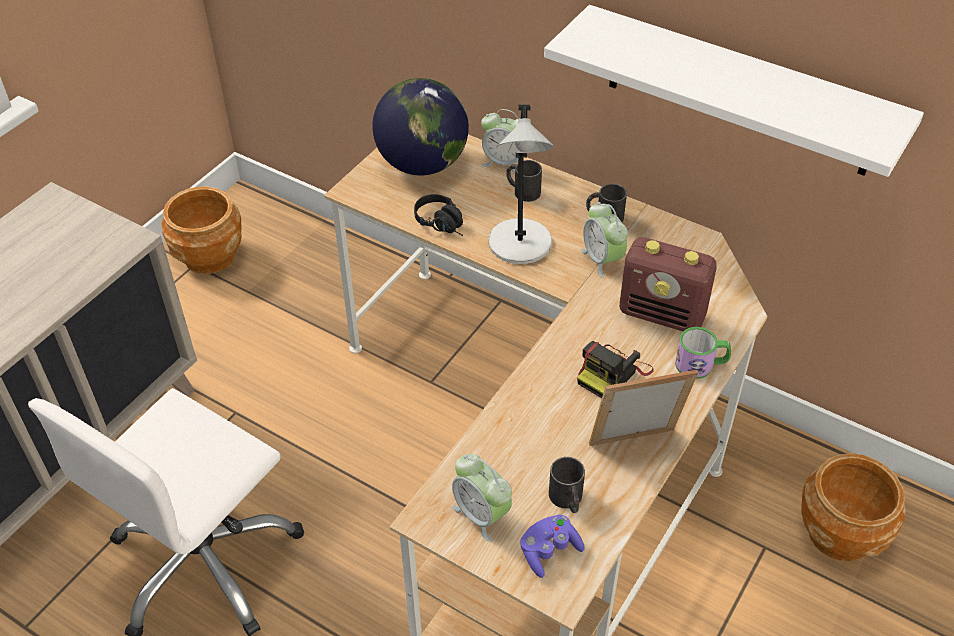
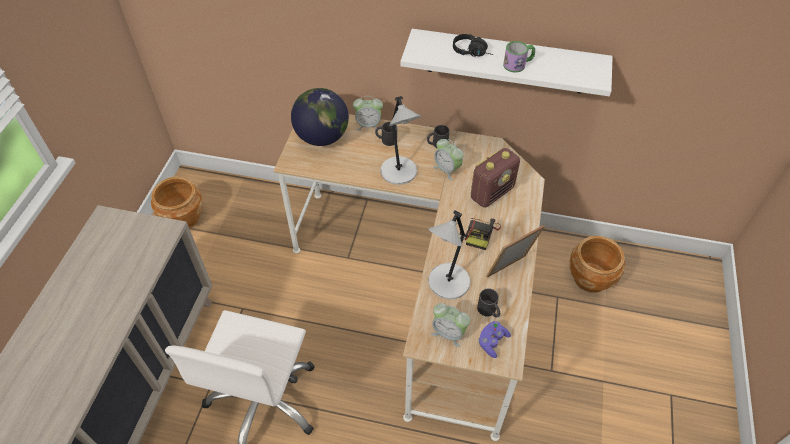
camera: 20 degrees left, 5 degrees up
black headphones [414,194,463,236] -> black headphones moved to [453,34,494,57]
radio [619,237,717,331] -> radio turned 45 degrees counterclockwise [471,148,520,207]
mug [675,327,731,379] -> mug moved to [503,41,535,73]
none -> grey table lamp [428,210,470,300]

